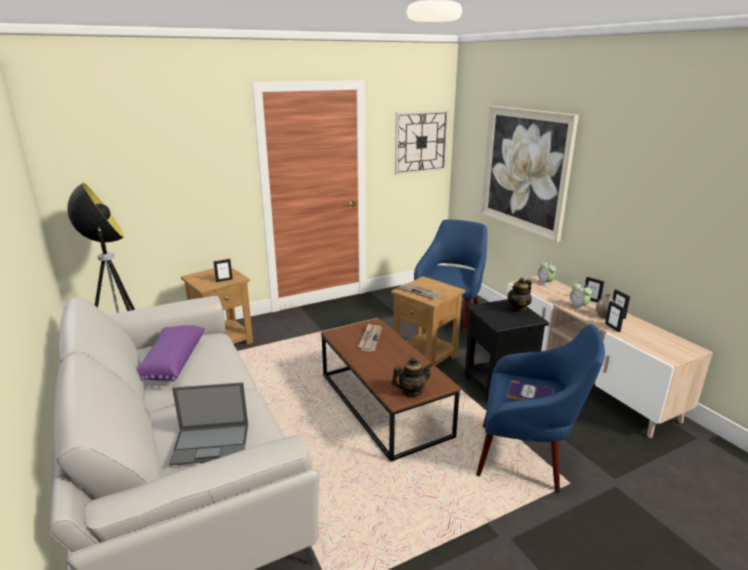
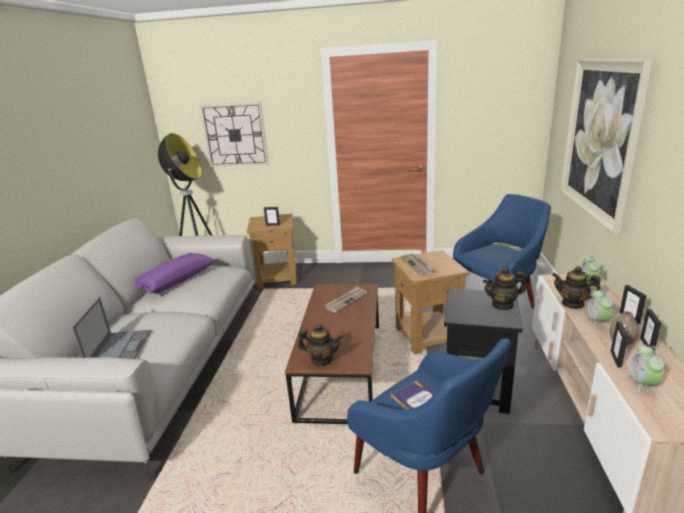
camera: 35 degrees right, 0 degrees up
laptop [169,382,248,466] -> laptop turned 120 degrees counterclockwise [72,297,151,359]
wall clock [395,110,449,175] -> wall clock moved to [200,102,268,167]
none -> teapot [552,266,601,309]
none -> alarm clock [628,345,665,394]

